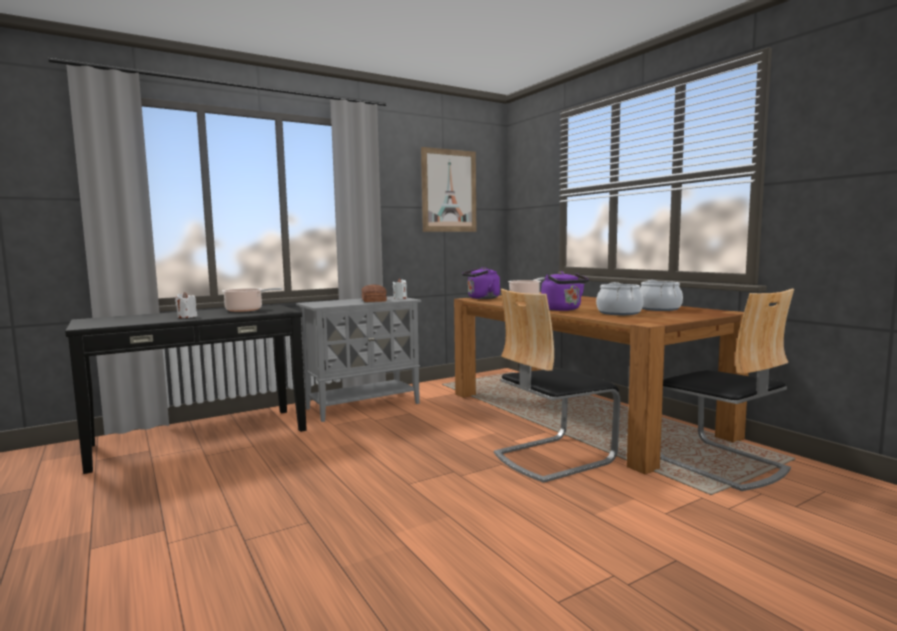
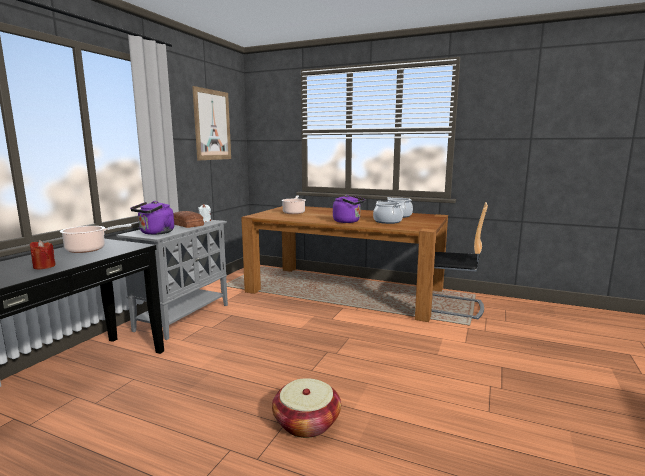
camera: 35 degrees left, 5 degrees up
white candle [175,292,197,318] -> red candle [30,240,56,269]
purple kettle [462,267,500,299] -> purple kettle moved to [130,201,174,235]
chair [494,289,620,483] -> none
none -> basket [272,378,341,438]

